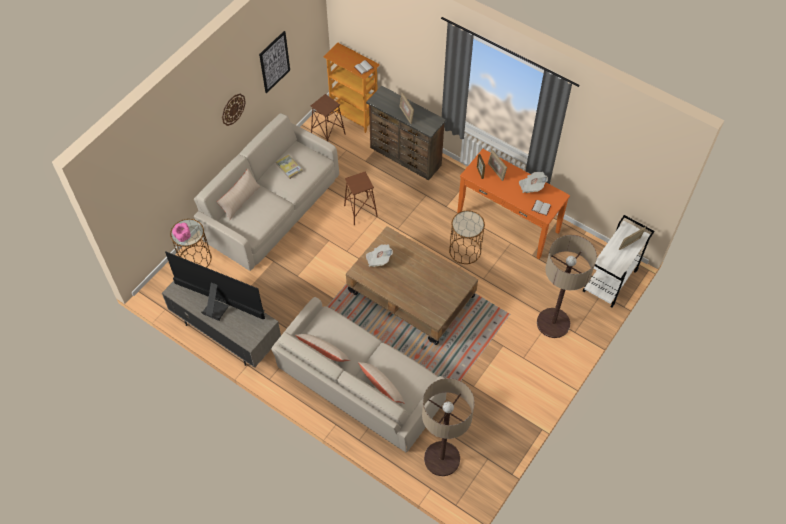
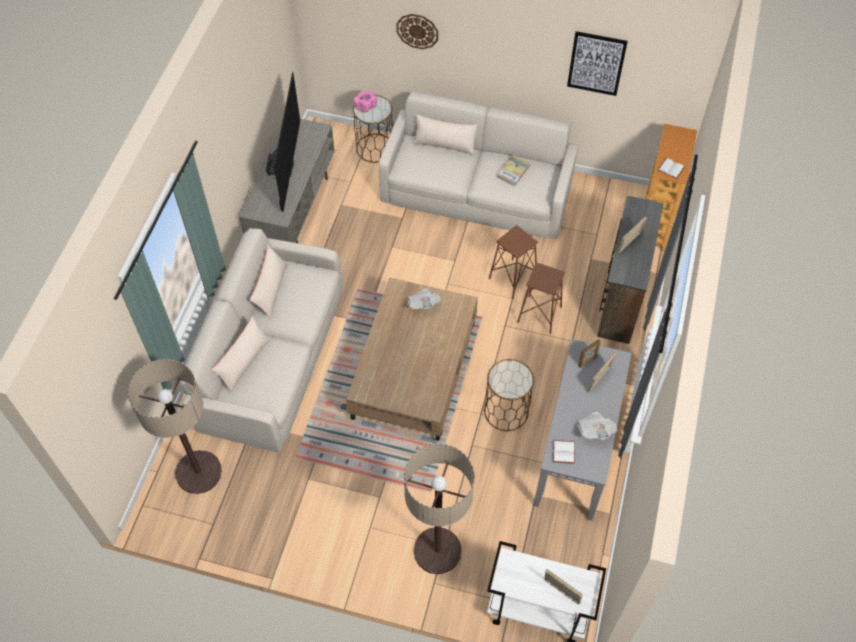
camera: 70 degrees right, 0 degrees up
wall clock [222,94,246,126] -> wall clock moved to [396,14,438,49]
brown stool [311,94,346,141] -> brown stool moved to [517,263,565,335]
orange console table [457,149,570,259] -> grey console table [533,339,632,521]

